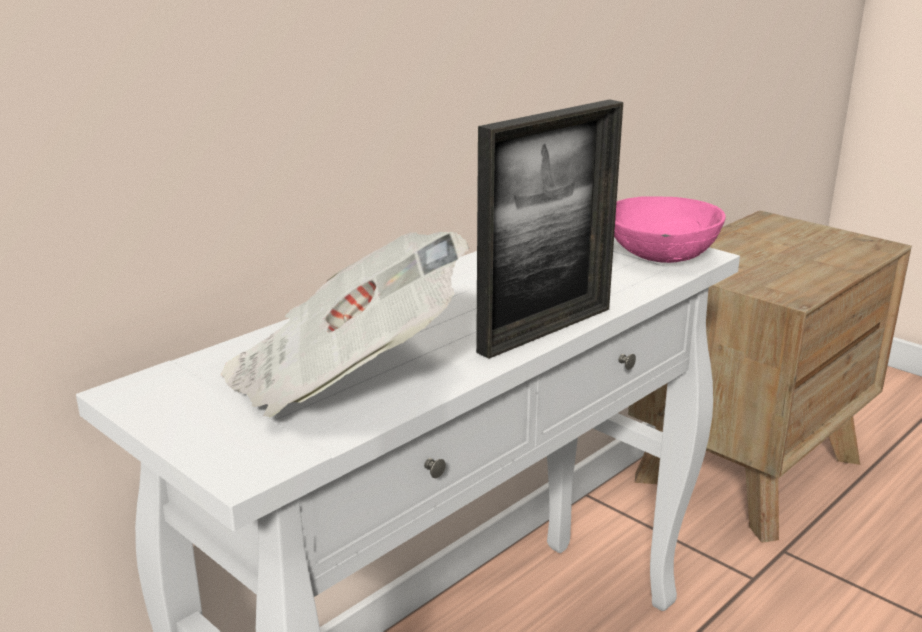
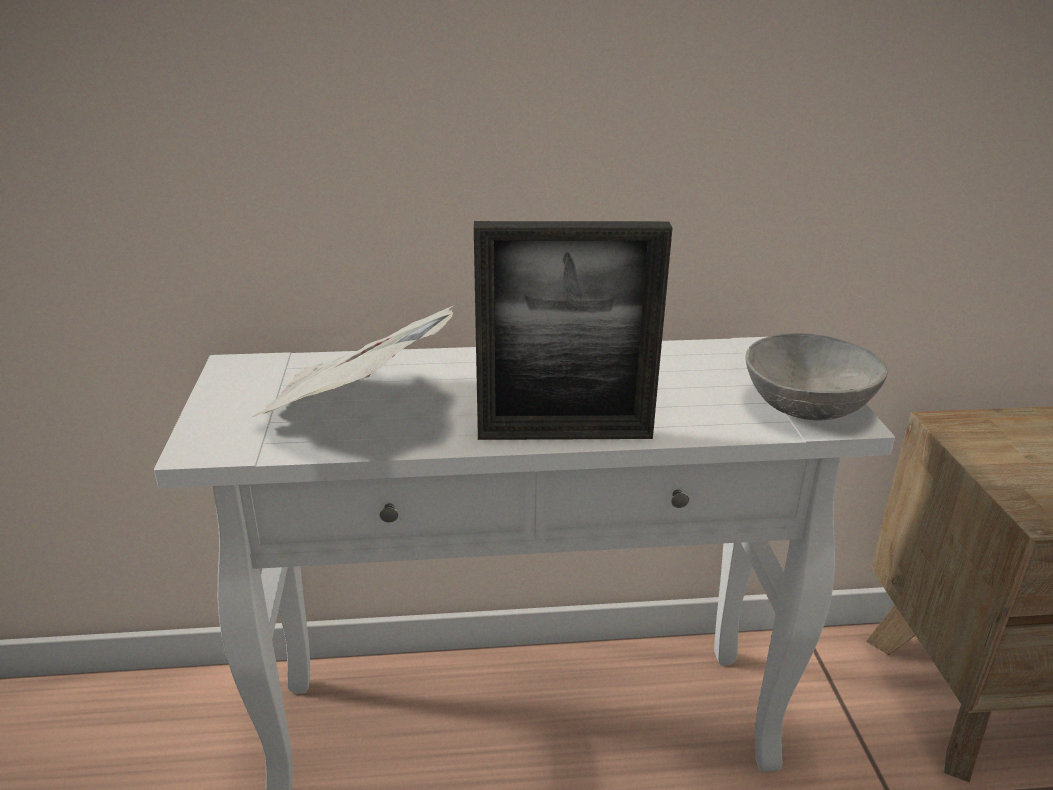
camera: 40 degrees right, 5 degrees up
pink bowl [614,196,726,263] -> grey bowl [745,333,888,421]

